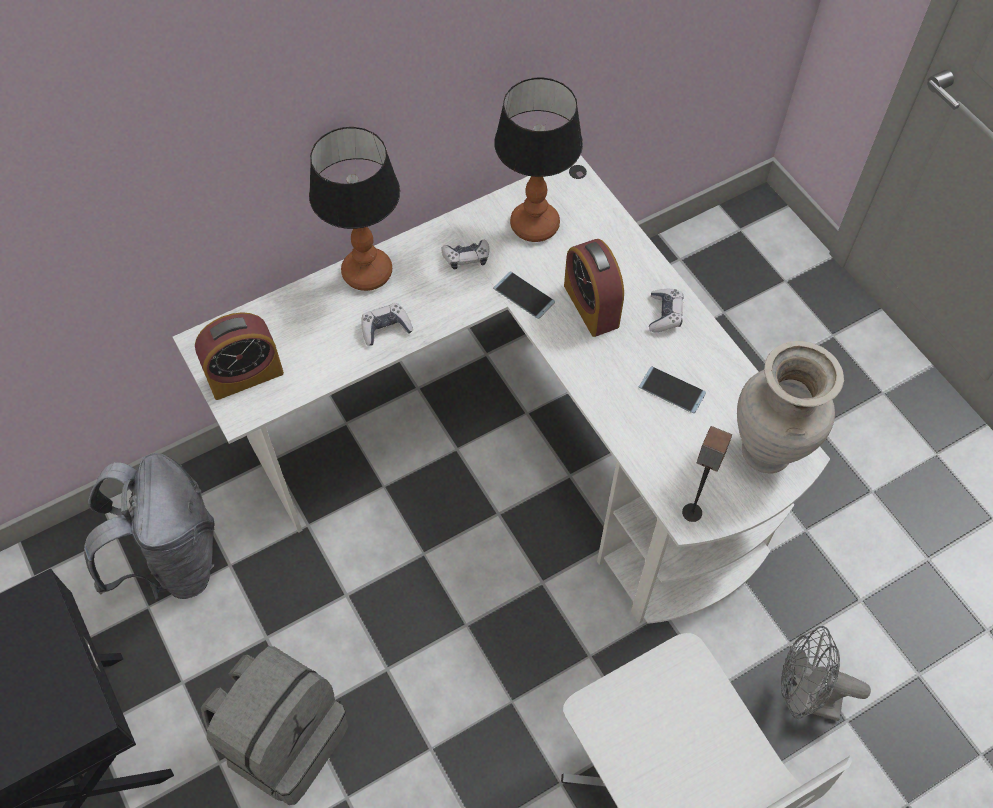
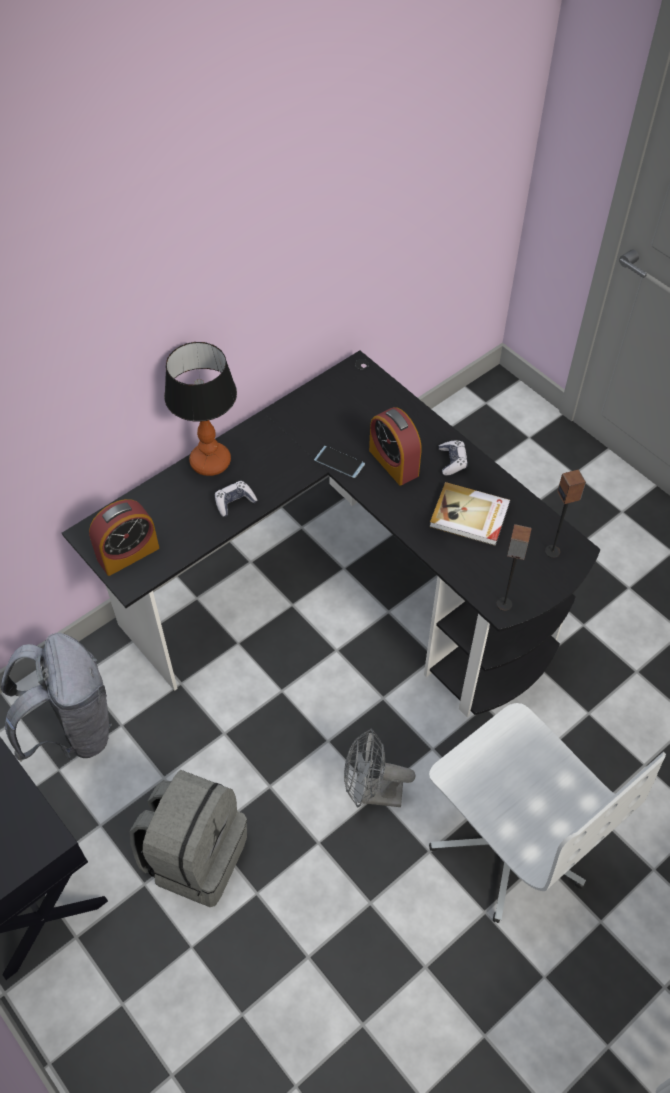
camera: 10 degrees left, 5 degrees down
white desk [173,155,830,624] -> black desk [62,350,601,717]
game controller [441,239,490,269] -> none
table lamp [494,77,583,242] -> none
phone [639,366,706,413] -> book [429,482,510,546]
beige vase [737,341,844,474] -> speaker [545,470,586,558]
grey fan [781,626,871,721] -> grey fan moved to [344,728,415,807]

